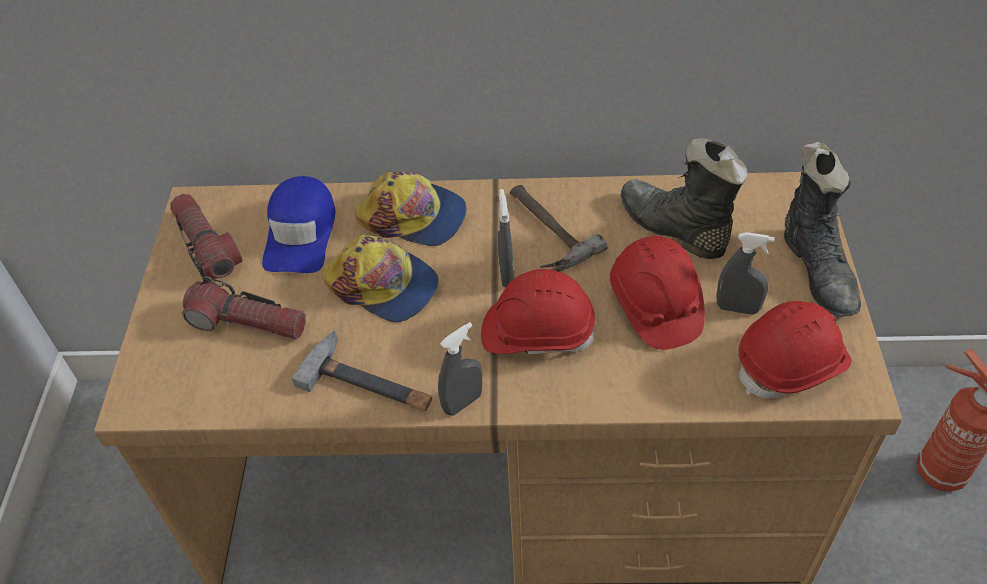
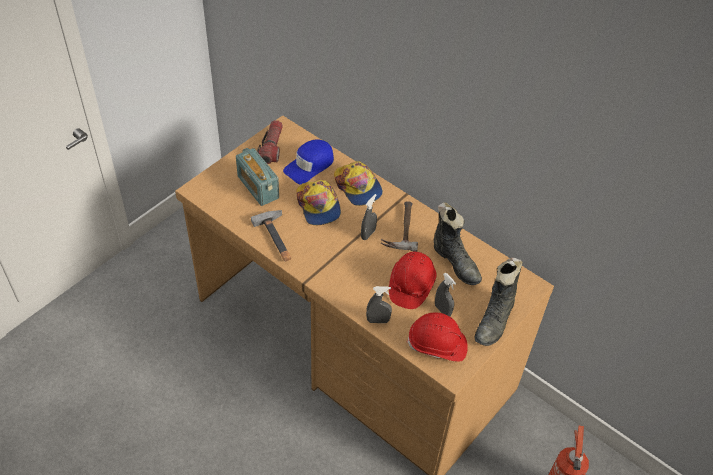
camera: 35 degrees right, 0 degrees up
flashlight [182,276,306,339] -> radio [236,148,279,206]
grey spray bottle [438,322,482,416] -> grey spray bottle moved to [366,286,392,323]
red hard hat [481,269,596,355] -> none
black boot [621,138,748,259] -> black boot turned 150 degrees clockwise [434,203,482,285]

